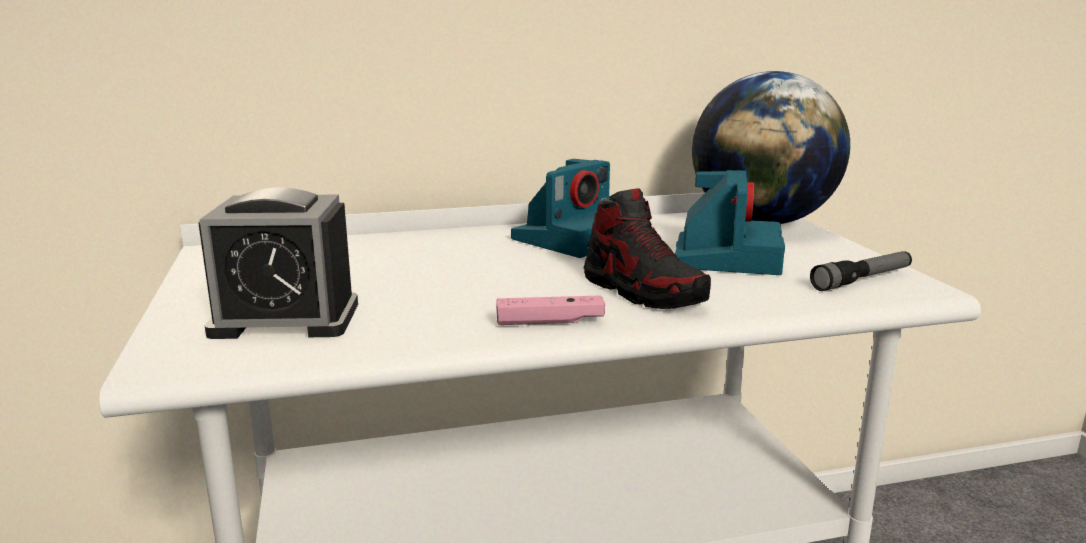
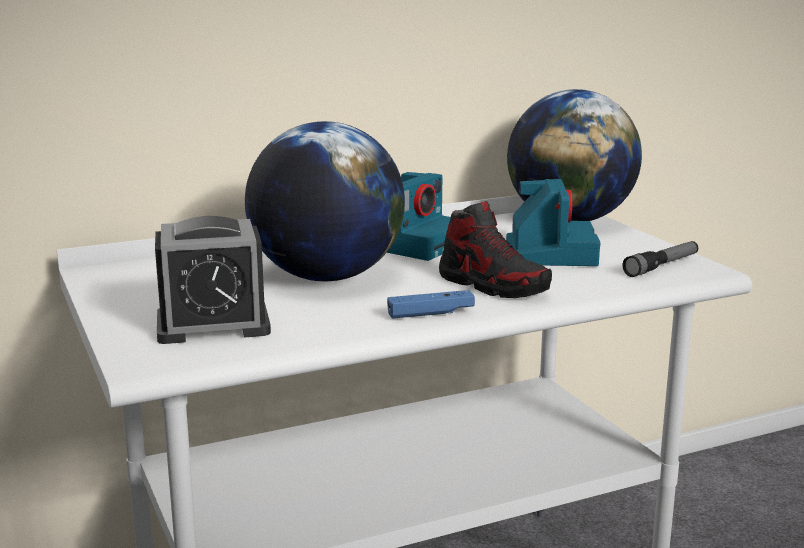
camera: 10 degrees left, 0 degrees up
pink game controller [496,295,605,325] -> blue game controller [387,290,475,319]
none -> globe [245,121,405,281]

